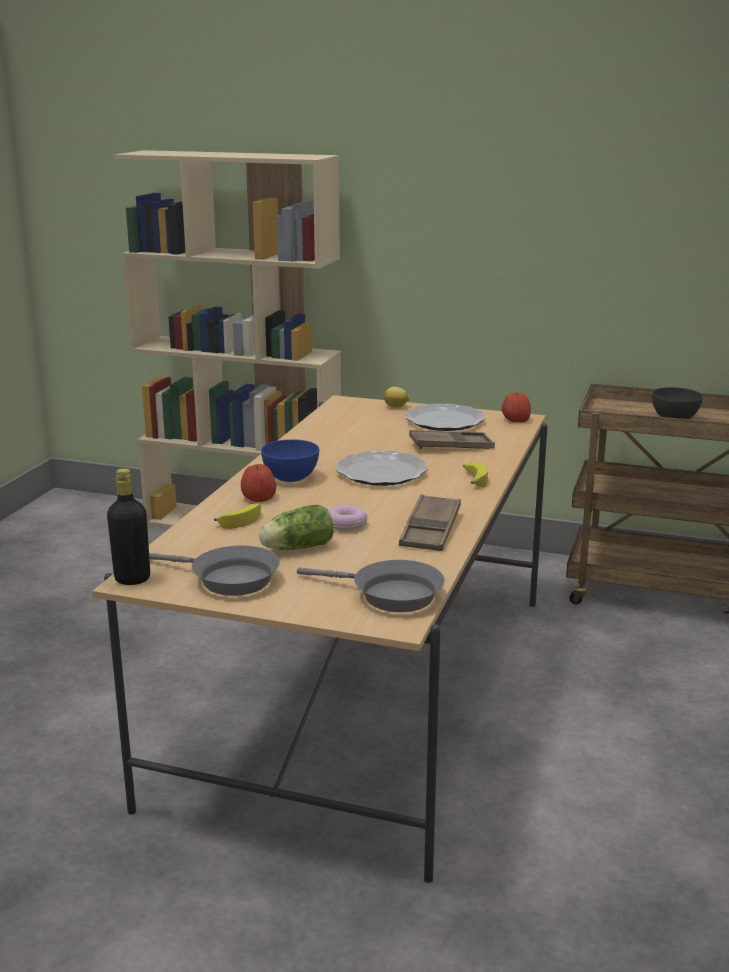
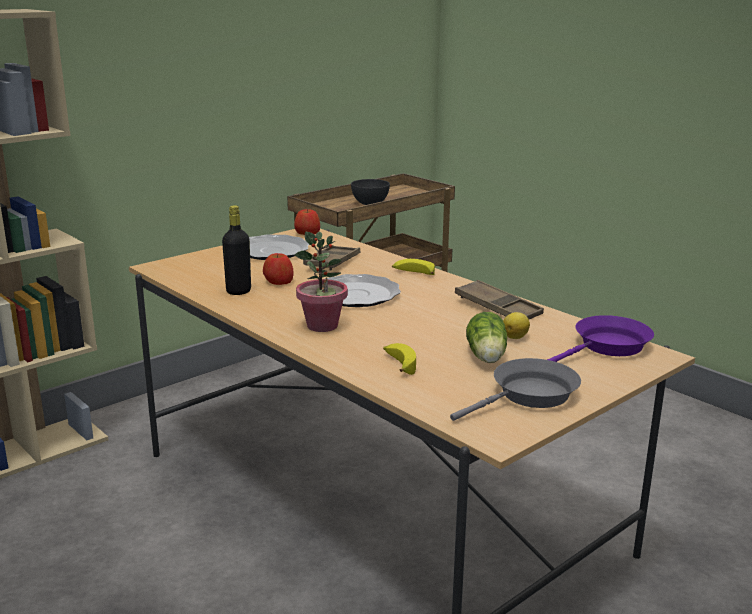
camera: 60 degrees left, 0 degrees up
black bottle [107,468,150,585] -> black bottle moved to [222,205,251,295]
apple [241,464,276,502] -> apple moved to [263,253,293,285]
blue bowl [261,439,319,482] -> potted plant [294,232,348,332]
grey frying pan [297,560,445,612] -> purple frying pan [547,315,654,362]
donut [328,505,368,531] -> none
lemon [384,387,409,408] -> lemon moved to [503,312,530,339]

